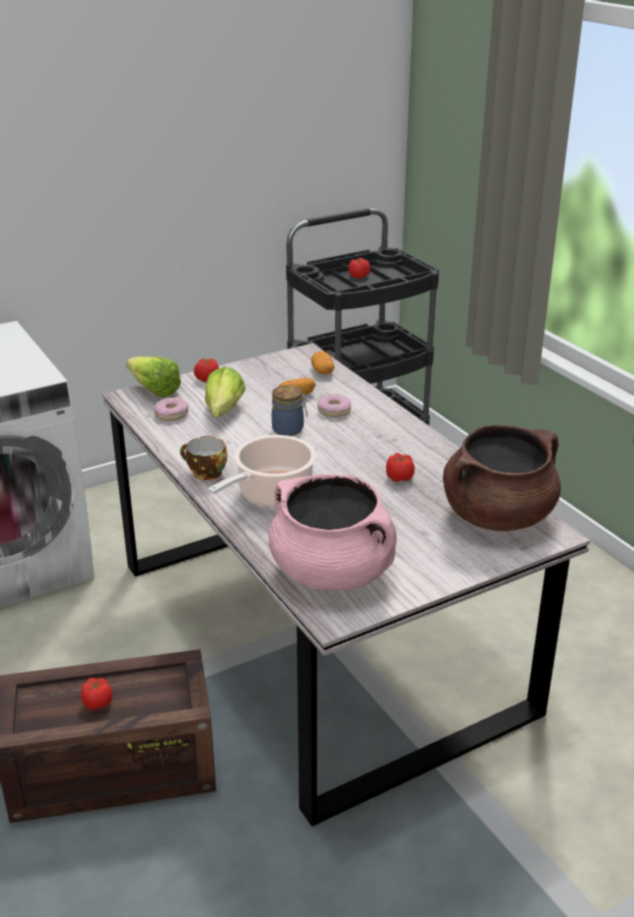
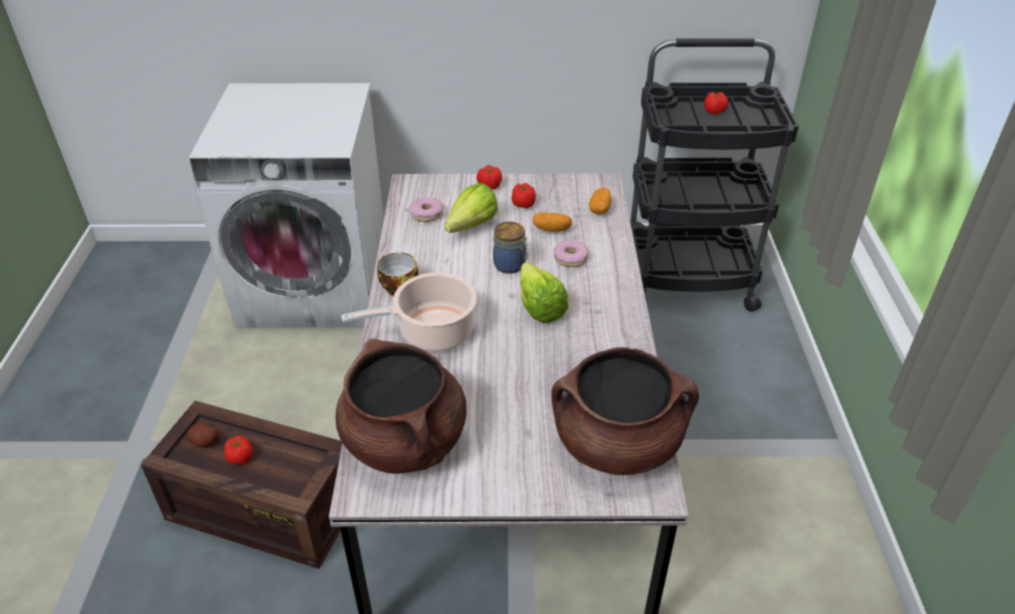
camera: 30 degrees right, 10 degrees up
lettuce [126,356,181,397] -> lettuce moved to [520,262,569,323]
pink cooking pot [269,474,397,590] -> brown cooking pot [336,338,467,474]
tomato [386,453,415,482] -> tomato moved to [512,183,536,208]
none -> potato [187,423,220,447]

